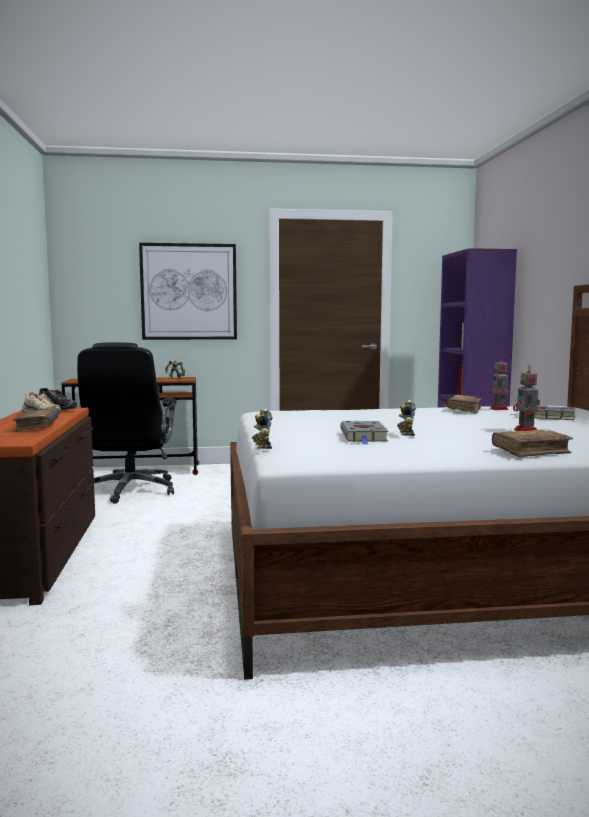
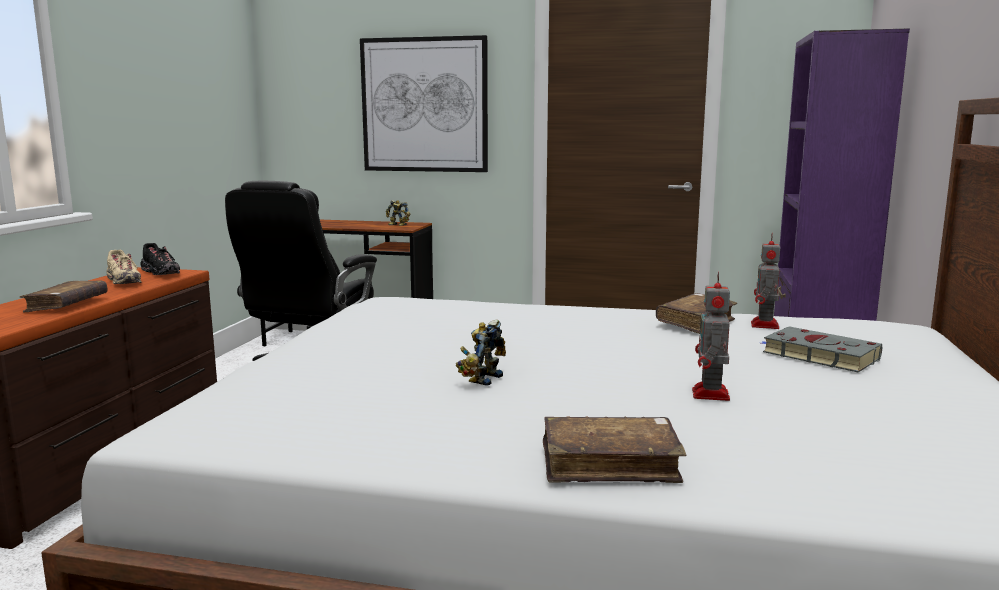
camera: 20 degrees right, 5 degrees up
toy robot [252,408,273,449] -> none
grey book [340,421,388,445] -> none

